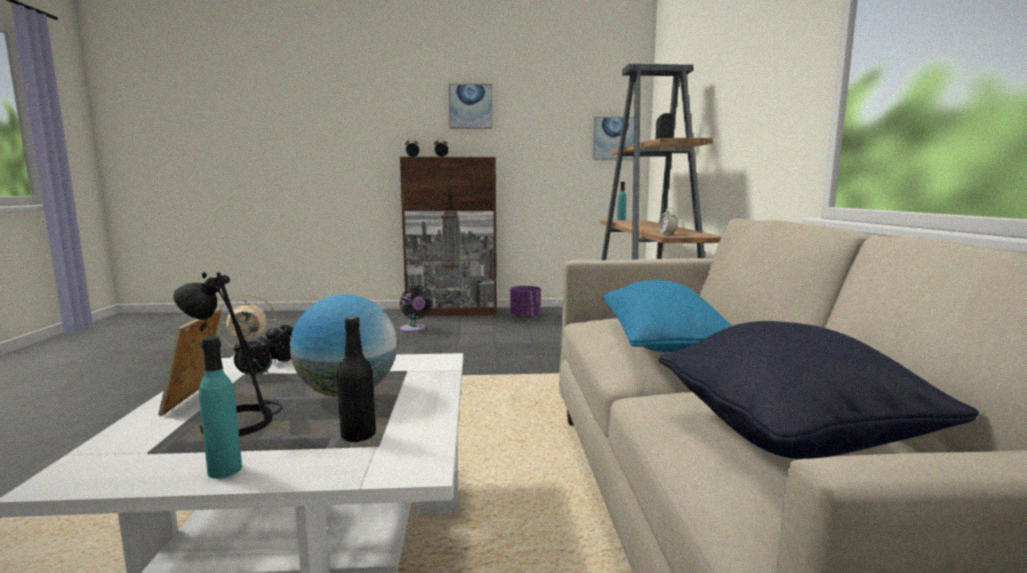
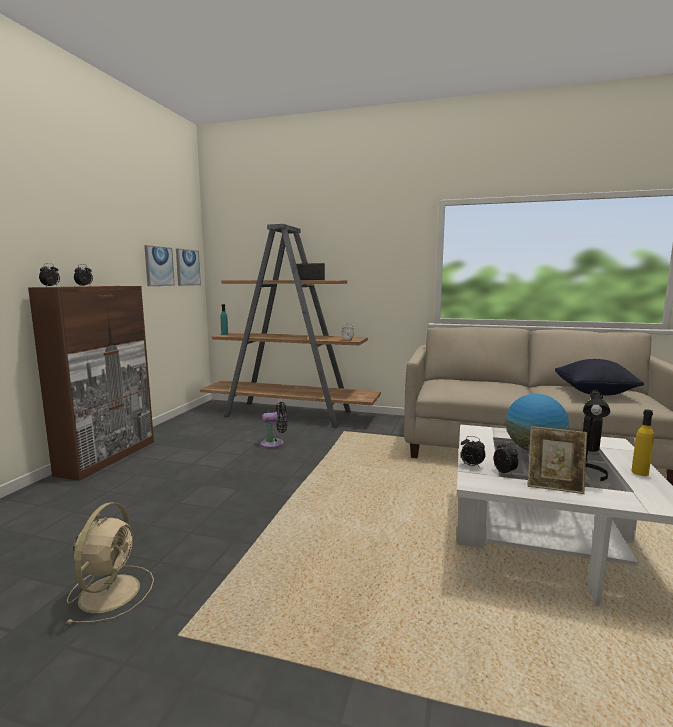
camera: 70 degrees left, 0 degrees up
turquoise bottle [199,336,242,479] -> yellow bottle [631,409,654,476]
black fan [400,285,433,333] -> black fan moved to [260,402,287,448]
picture [449,84,492,129] -> picture moved to [144,245,175,286]
purple planter [510,286,541,319] -> none
blue pillow [603,280,732,353] -> none

